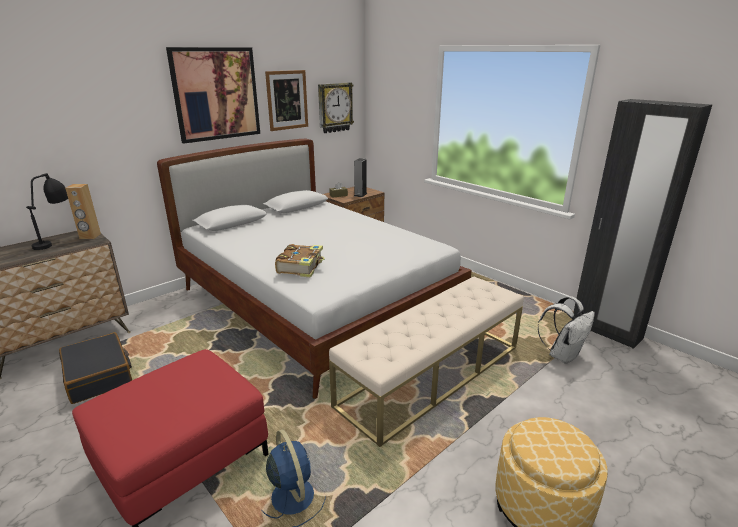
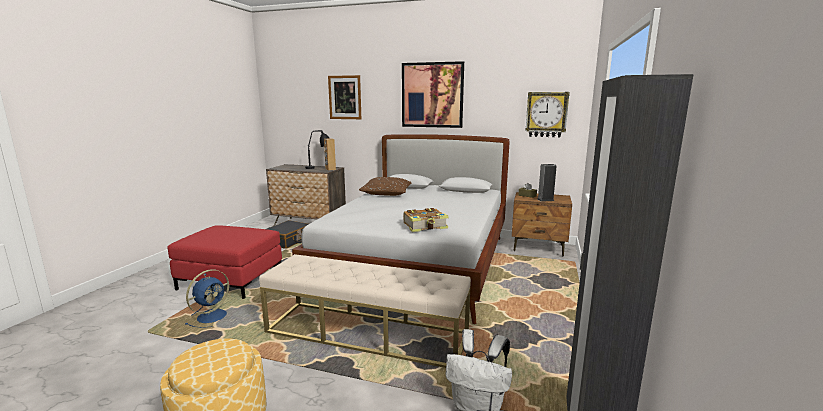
camera: 60 degrees right, 10 degrees down
picture [265,70,308,131] -> picture moved to [328,75,361,119]
book [275,244,325,278] -> book moved to [404,208,448,232]
none -> brown pillow [359,177,411,196]

